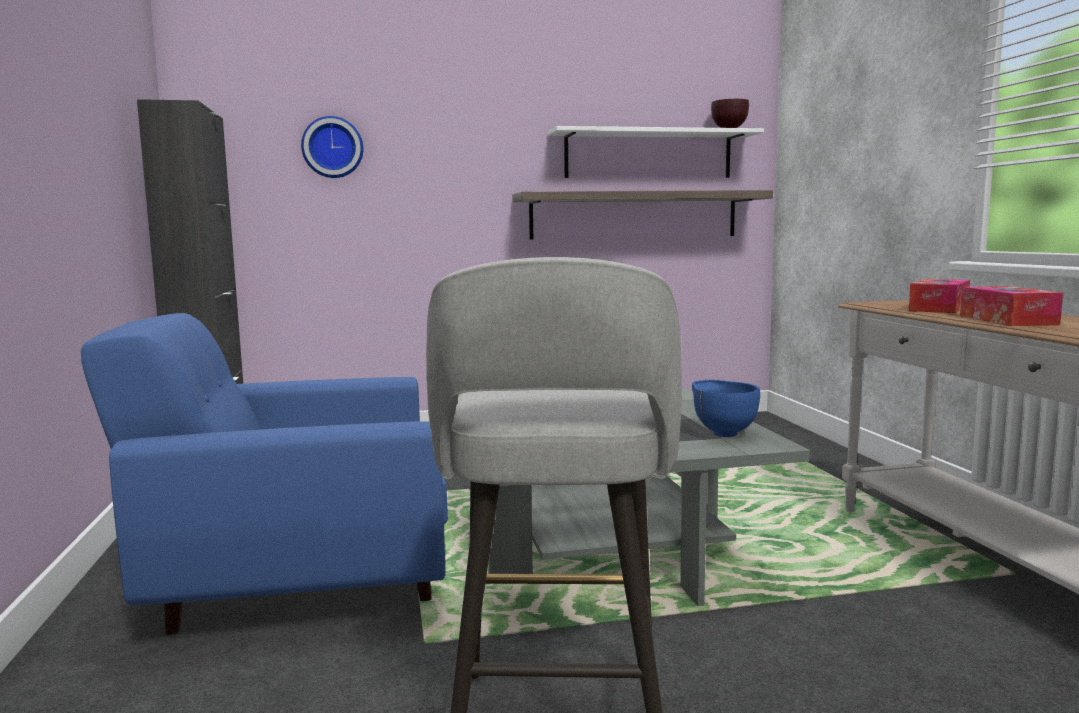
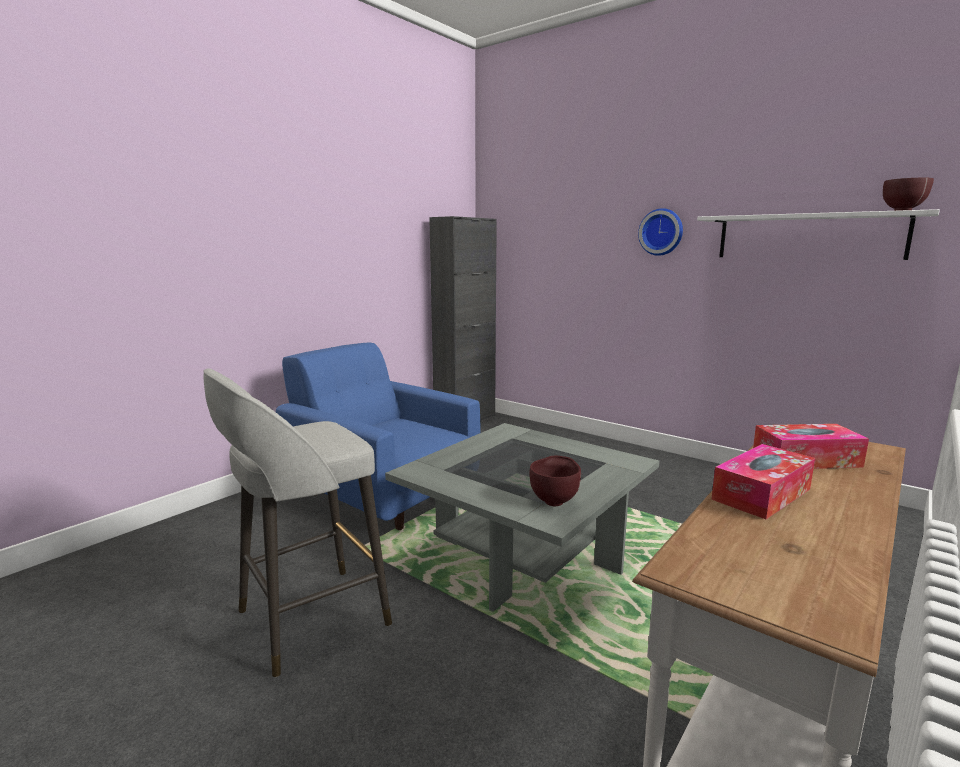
camera: 50 degrees right, 5 degrees up
wall clock [301,116,363,178] -> wall clock moved to [638,208,683,256]
shelf [512,190,773,240] -> none
blue bowl [692,380,760,437] -> brown bowl [529,456,581,506]

